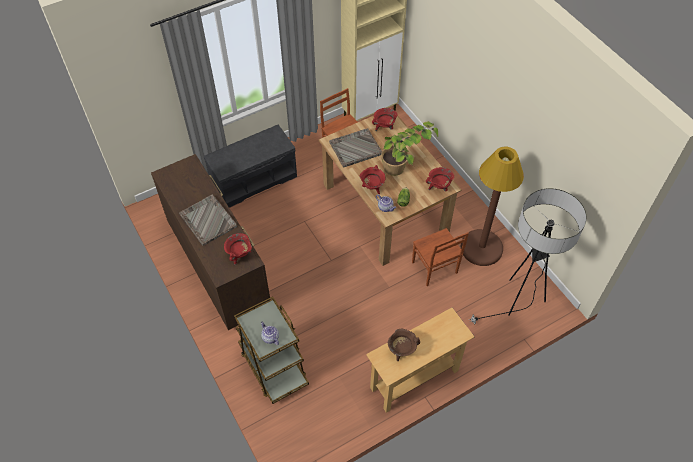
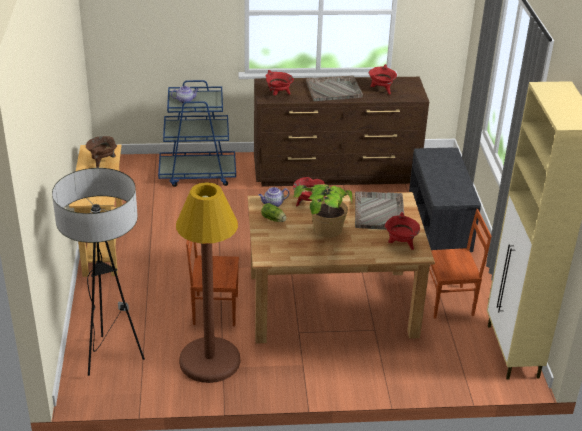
camera: 115 degrees right, 20 degrees down
brown cart [234,296,309,404] -> blue cart [158,80,236,187]
red cooking pot [426,167,454,192] -> red cooking pot moved to [368,64,397,95]

